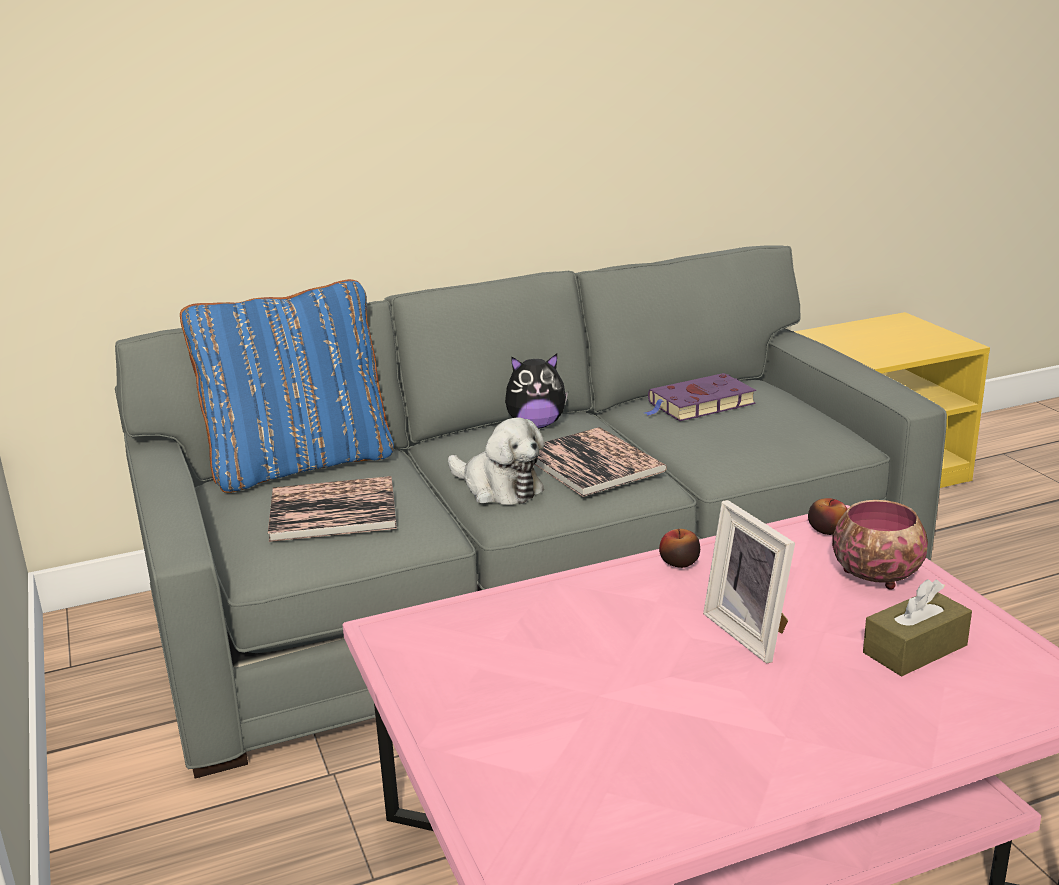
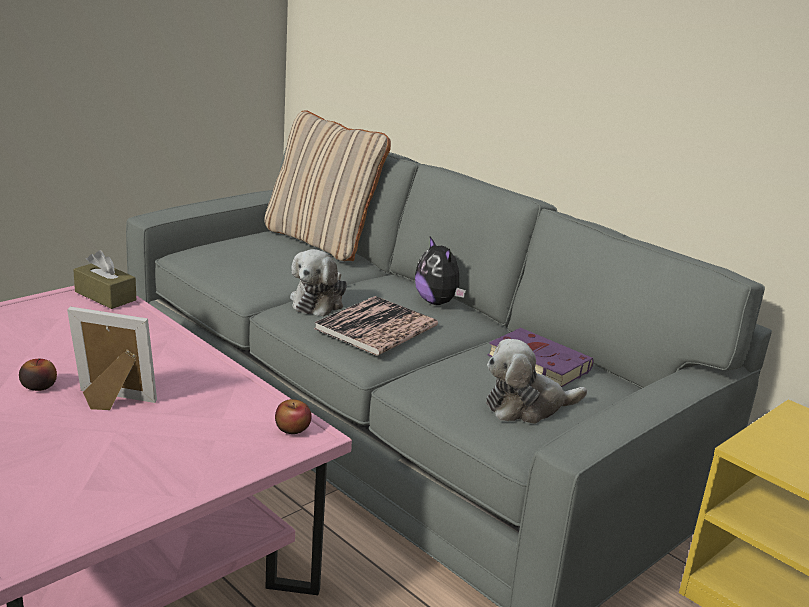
camera: 65 degrees right, 0 degrees up
blue pillow [180,279,394,493] -> beige pillow [265,110,391,261]
book [268,476,397,542] -> none
apple [659,529,700,568] -> apple moved to [19,359,57,391]
picture frame [703,500,795,663] -> picture frame turned 60 degrees clockwise [67,307,157,410]
bowl [832,500,928,590] -> none
brown tissue box [863,579,972,677] -> brown tissue box moved to [73,250,136,309]
none -> plush toy [486,339,587,424]

